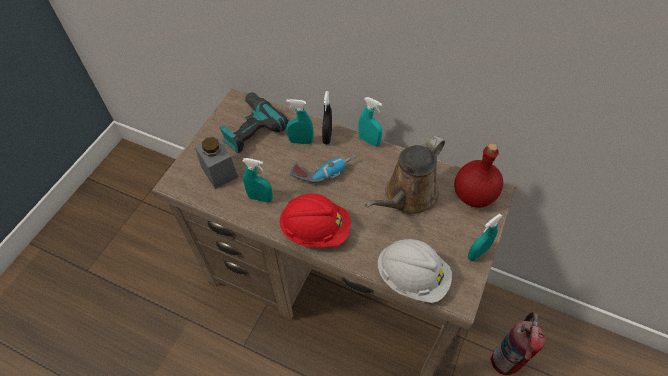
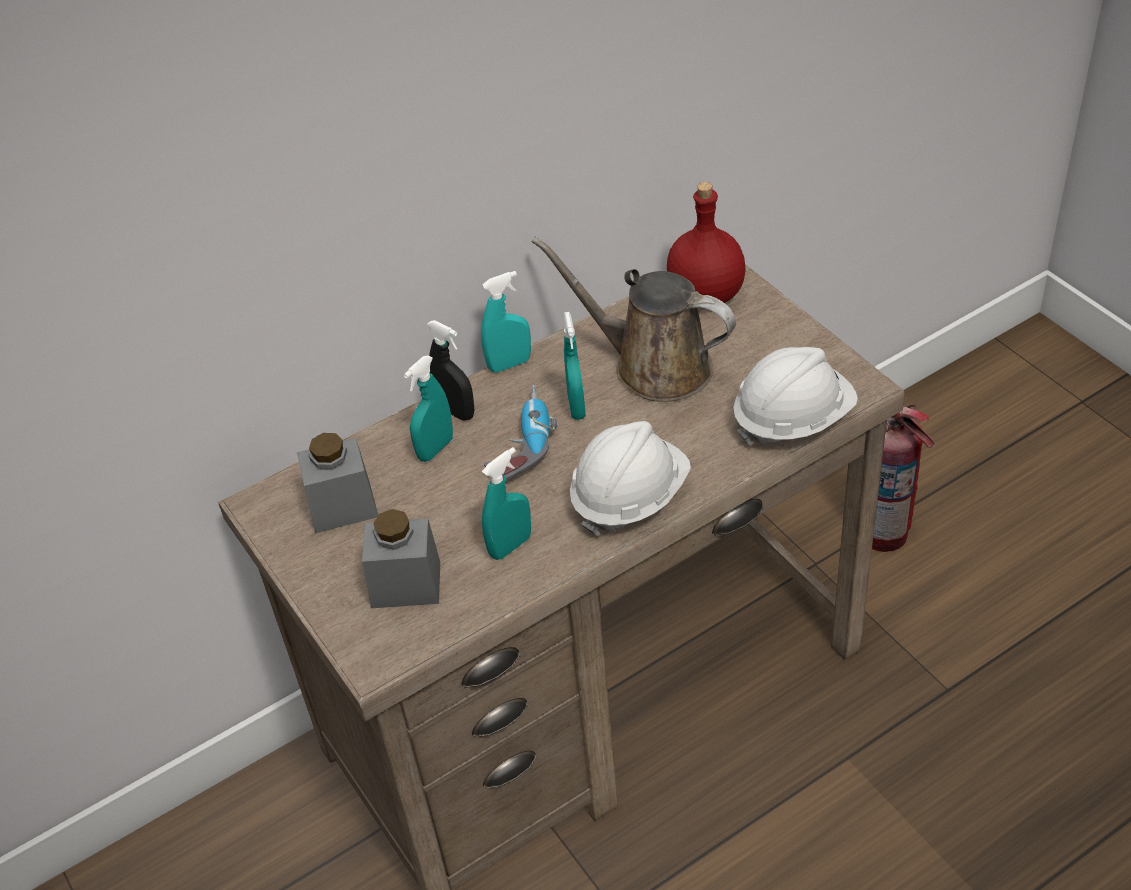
camera: 55 degrees left, 10 degrees down
power drill [219,92,288,153] -> grey jar [297,433,378,533]
red hard hat [279,194,351,247] -> white hard hat [570,421,691,537]
brown watering can [365,135,445,215] -> brown watering can turned 135 degrees clockwise [532,237,736,402]
turquoise spray bottle [468,214,502,261] -> turquoise spray bottle moved to [564,312,586,420]

